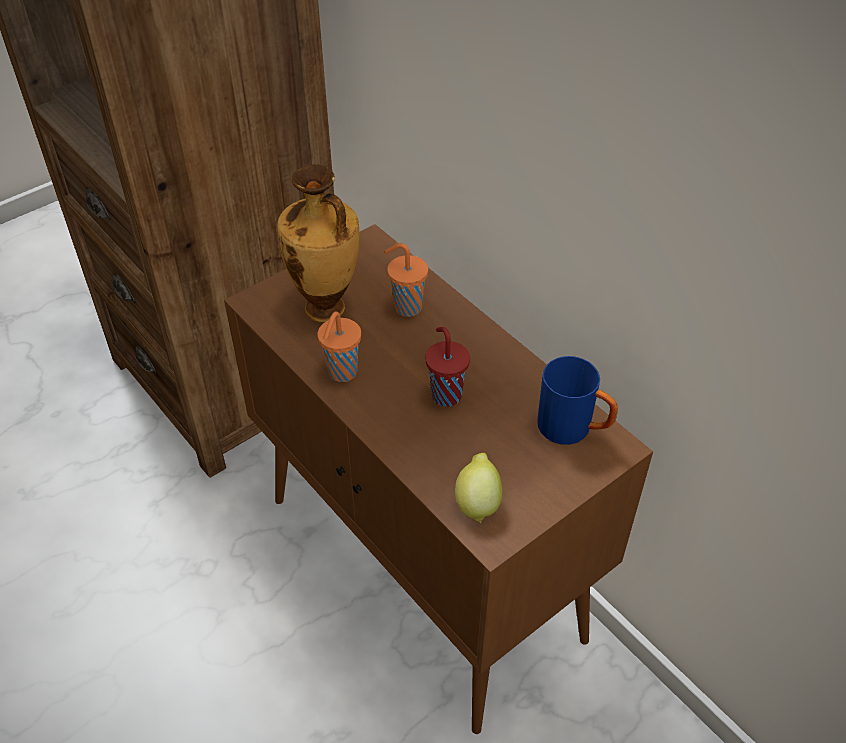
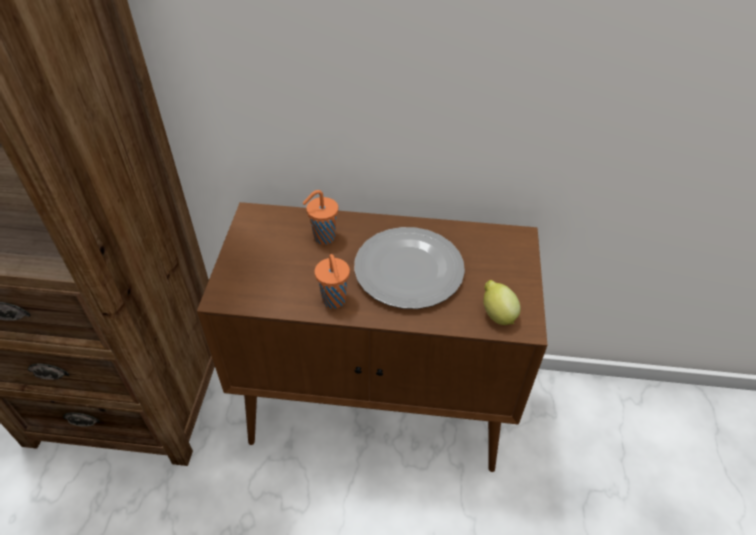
camera: 45 degrees left, 0 degrees up
vase [277,164,360,322] -> none
red cup [425,327,470,407] -> plate [354,227,465,309]
blue mug [537,356,618,445] -> none

